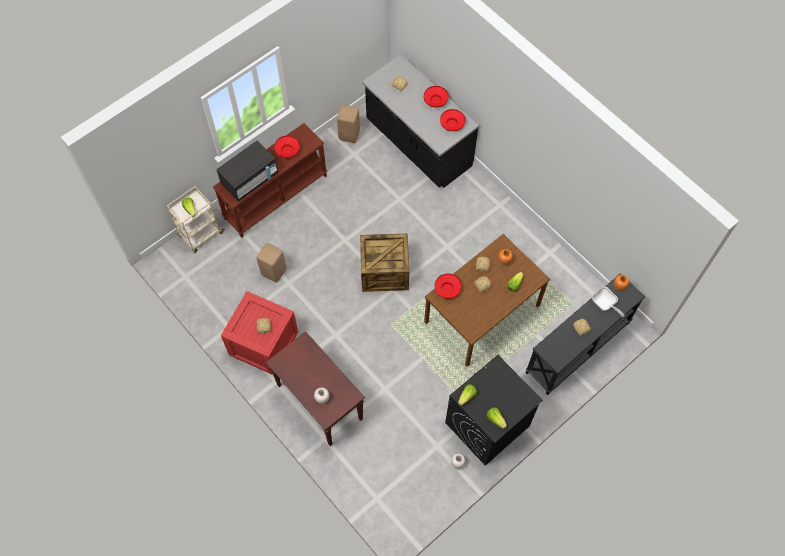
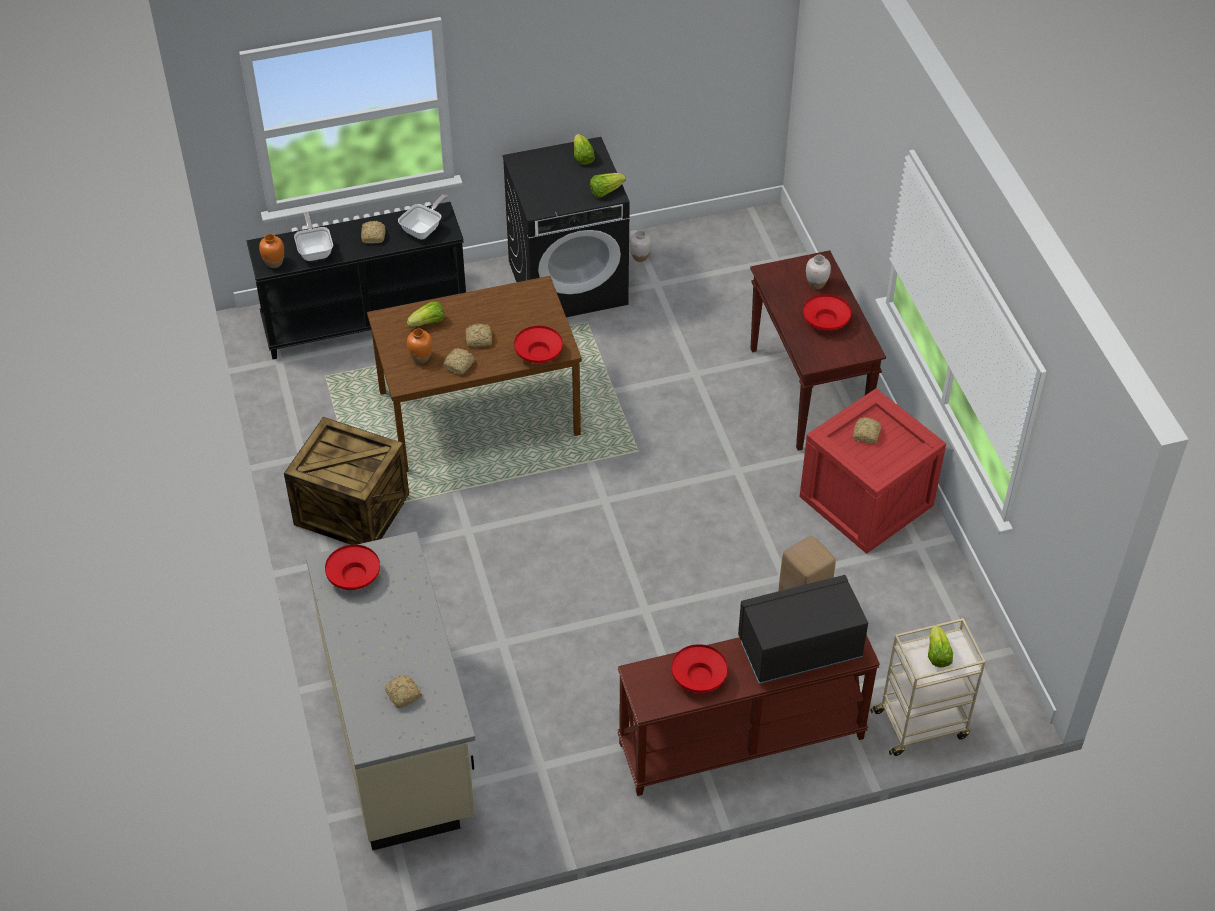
camera: 155 degrees left, 15 degrees down
beige stool [337,105,360,143] -> none
crate [360,234,409,292] -> crate moved to [284,417,409,545]
black counter [362,54,479,188] -> beige counter [306,531,475,851]
red bowl [424,86,449,107] -> red bowl moved to [803,294,851,331]
none -> frying pan [398,194,448,239]

